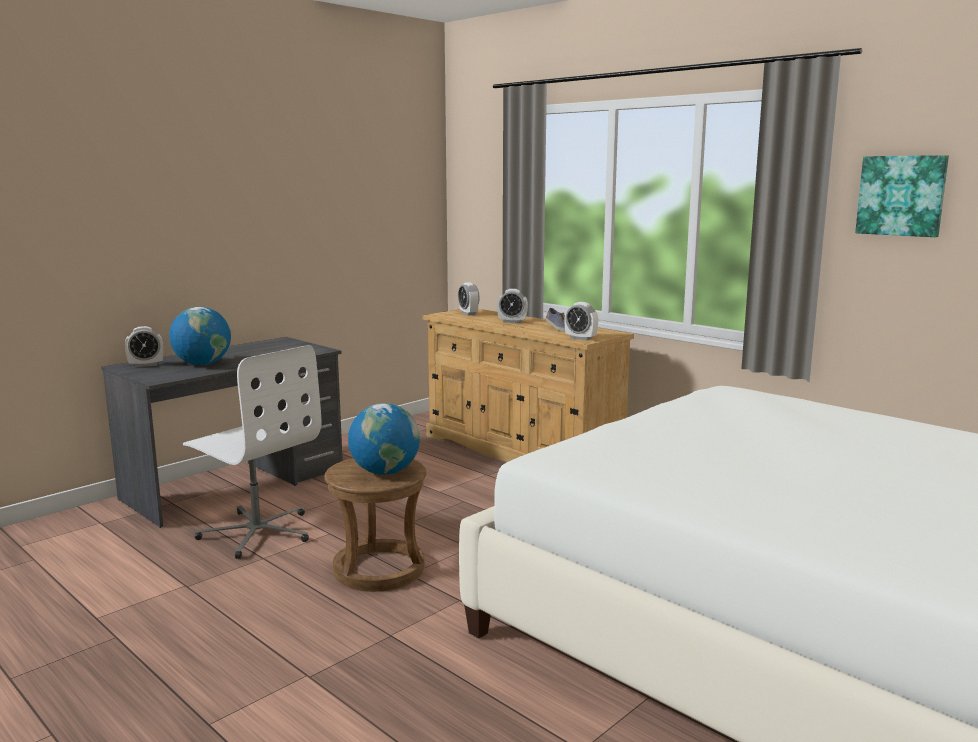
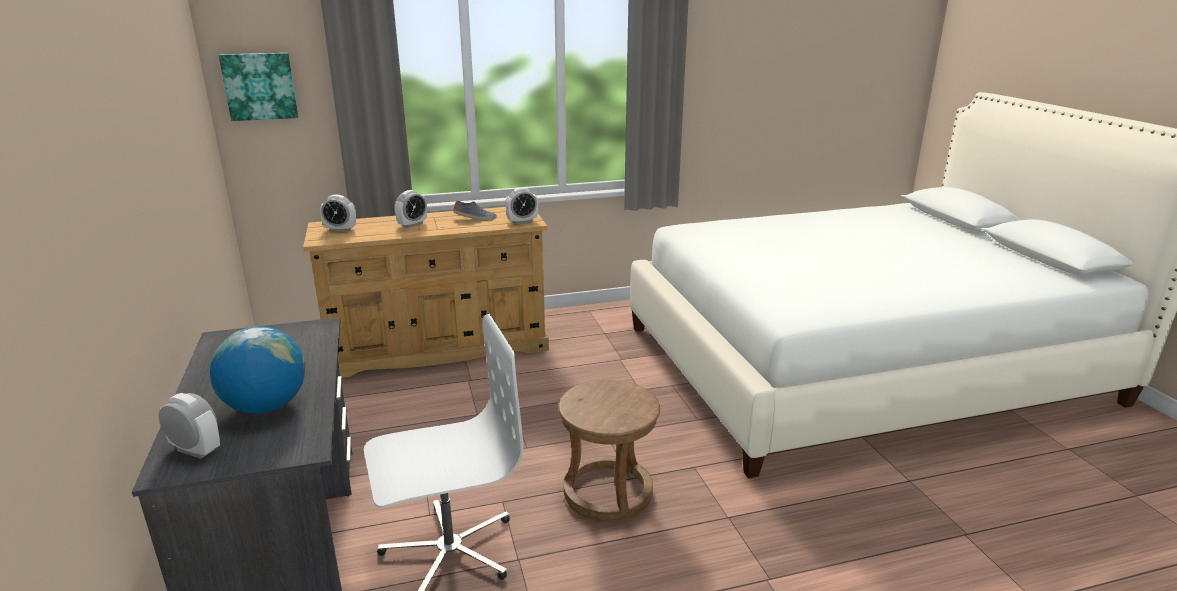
camera: 60 degrees left, 10 degrees up
alarm clock [125,326,163,367] -> alarm clock turned 75 degrees counterclockwise [159,393,220,459]
globe [348,403,420,475] -> none
picture [855,155,949,237] -> picture moved to [219,53,298,121]

